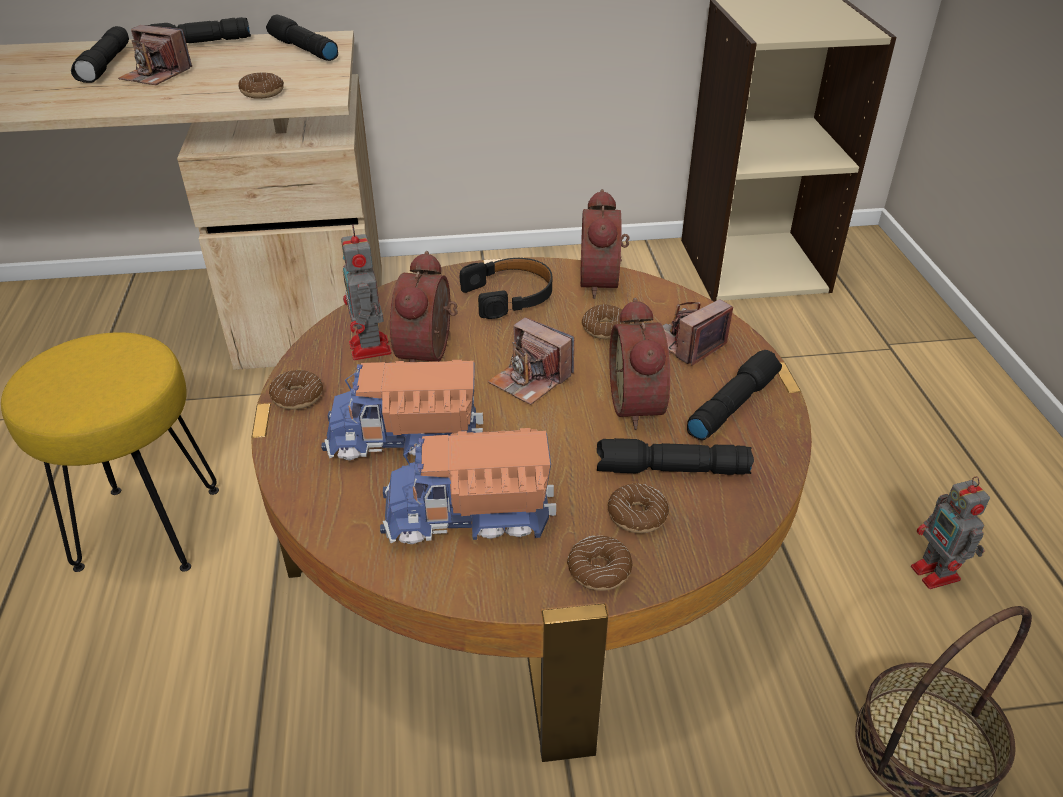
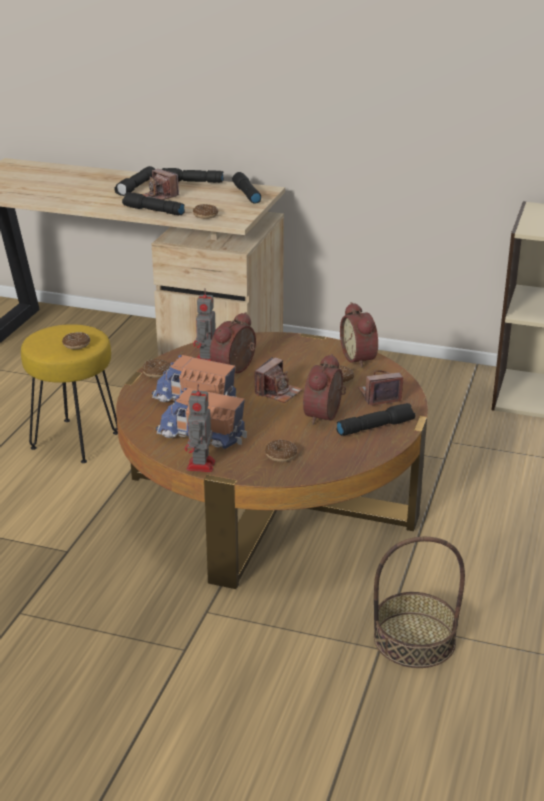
camera: 25 degrees right, 10 degrees down
black headphones [460,258,552,319] -> none
camera [488,317,574,405] -> camera turned 120 degrees counterclockwise [254,357,303,403]
donut [567,536,633,591] -> donut moved to [62,332,90,349]
alarm clock [580,189,630,299] -> alarm clock turned 45 degrees counterclockwise [340,302,378,368]
black flashlight [597,438,754,475] -> black flashlight moved to [122,192,185,215]
toy robot [911,477,990,589] -> toy robot moved to [185,384,215,472]

